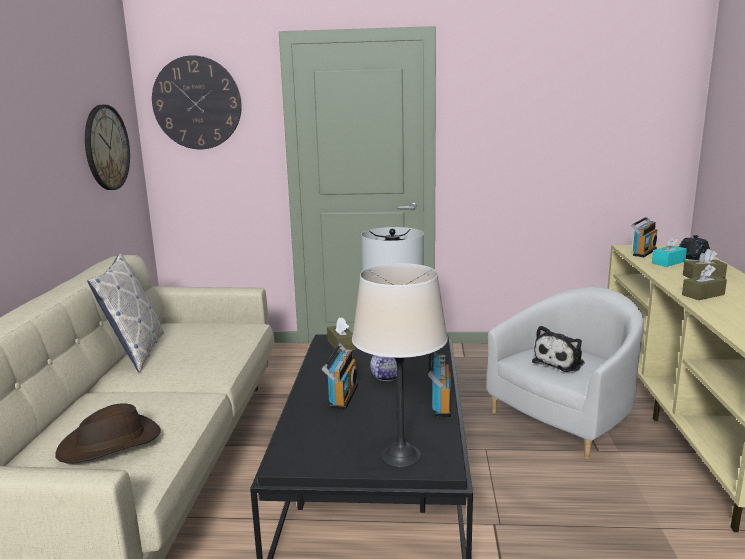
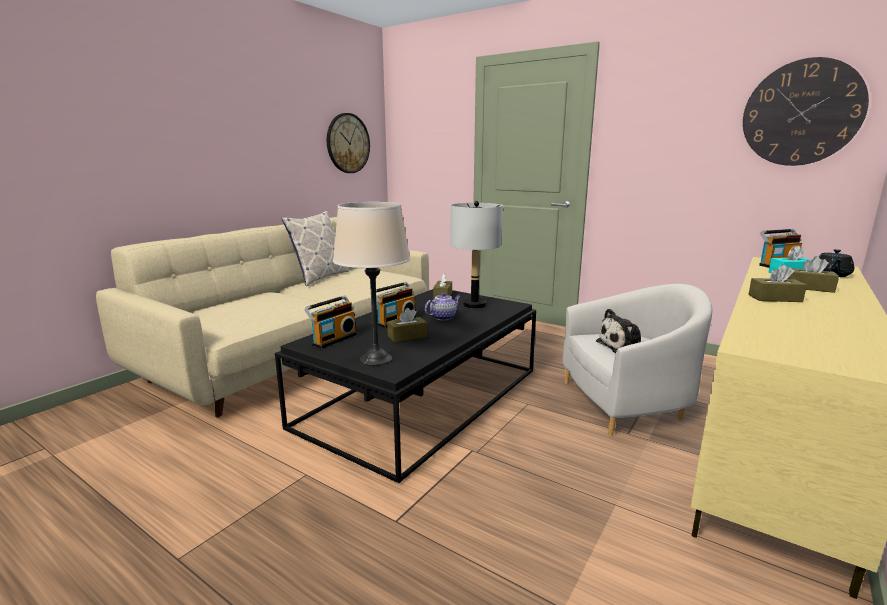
camera: 30 degrees right, 0 degrees up
brown hat [55,403,161,463] -> none
wall clock [152,55,242,149] -> wall clock moved to [743,57,869,166]
radio [428,351,451,417] -> radio moved to [304,295,357,349]
none -> brown tissue box [387,308,427,342]

